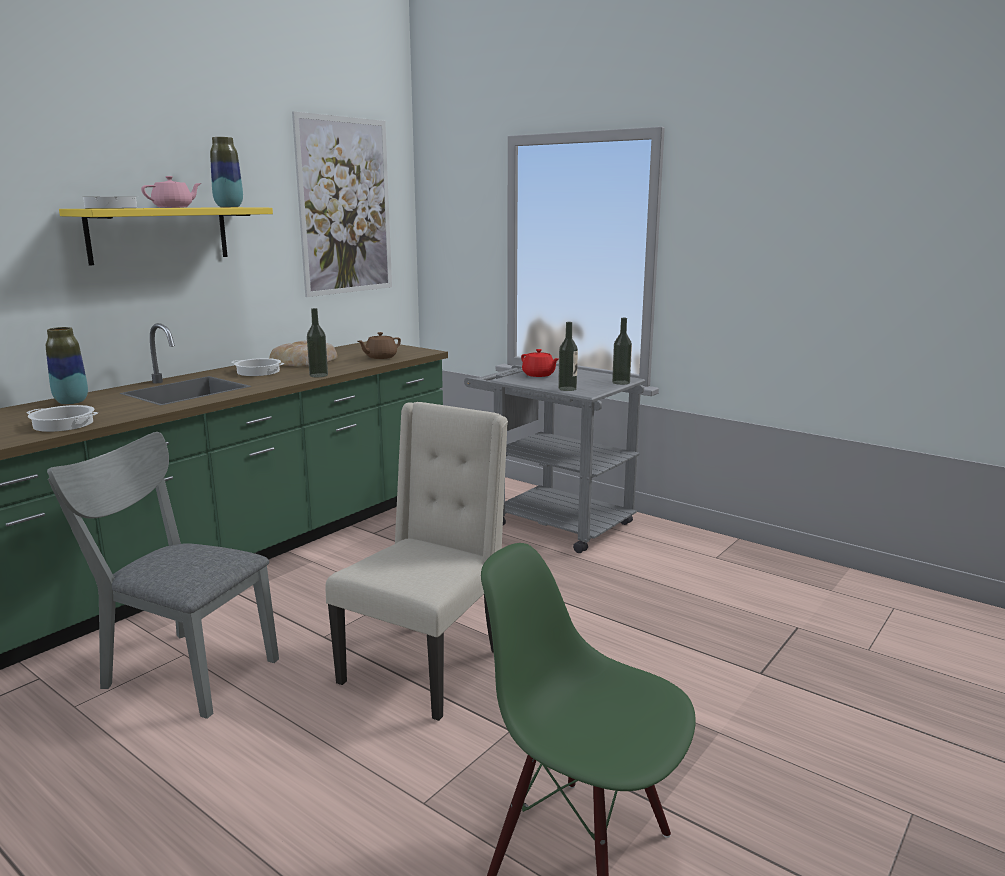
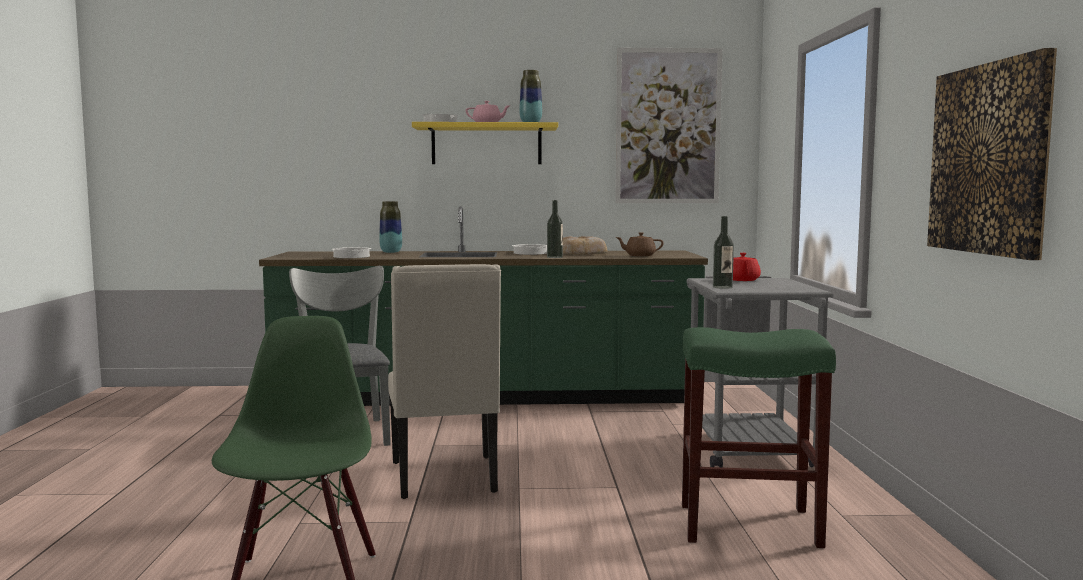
camera: 50 degrees right, 10 degrees down
beige chair [325,402,508,721] -> beige chair turned 90 degrees clockwise [388,264,501,499]
bottle [612,318,632,385] -> none
none -> green stool [682,327,836,548]
none -> picture [927,48,1057,260]

